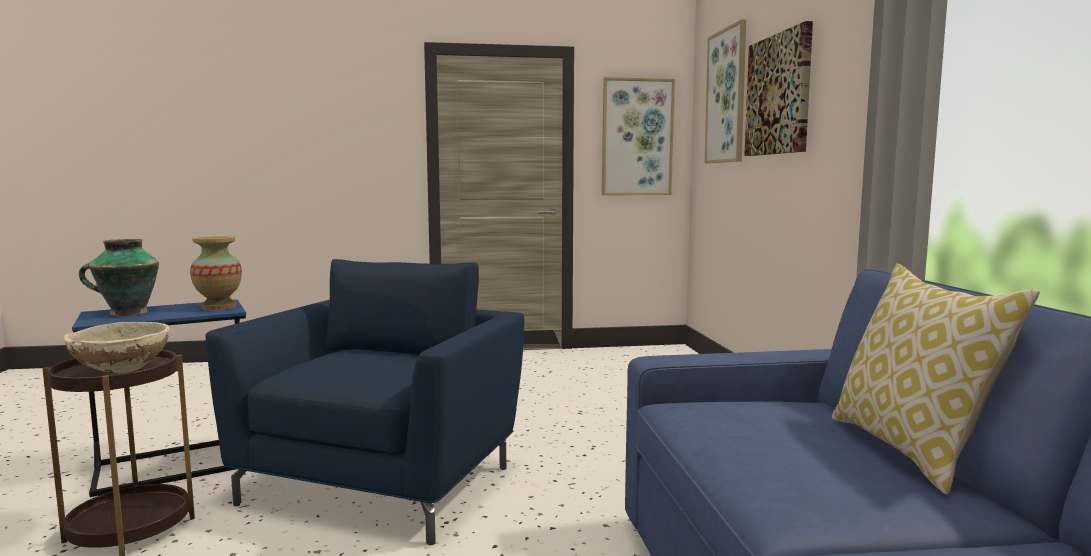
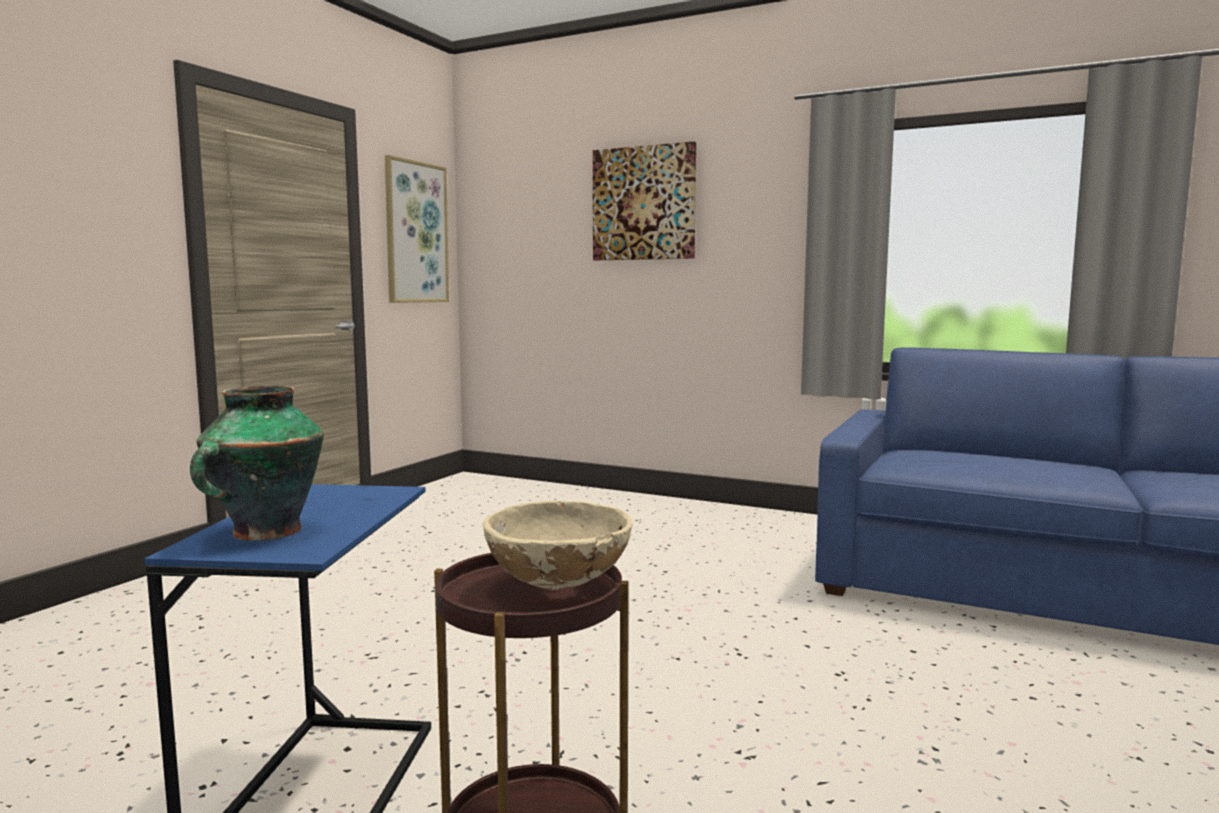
camera: 55 degrees left, 0 degrees up
vase [190,236,242,310] -> none
blue armchair [206,259,524,545] -> none
picture [705,19,746,163] -> none
pillow [832,264,1040,494] -> none

